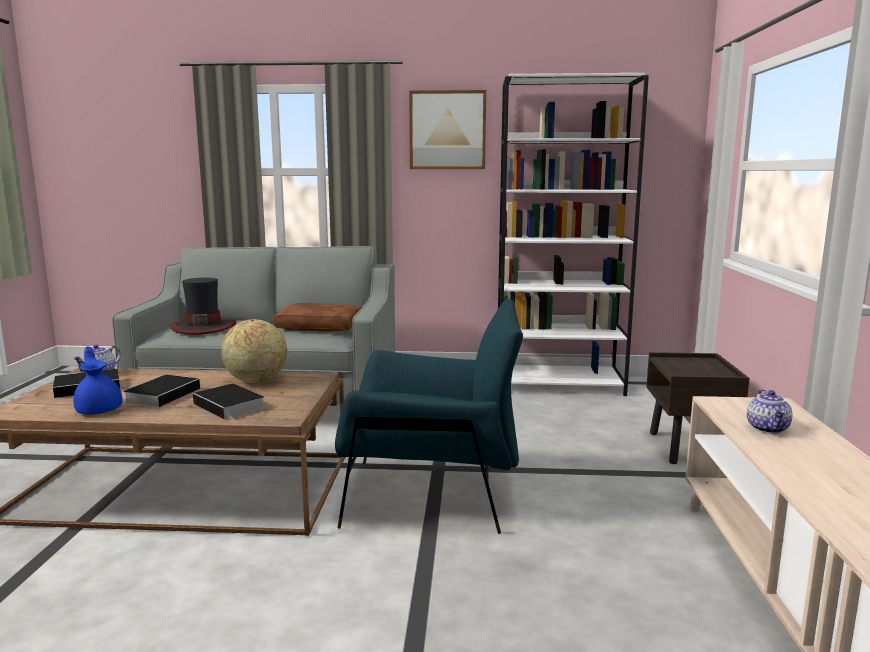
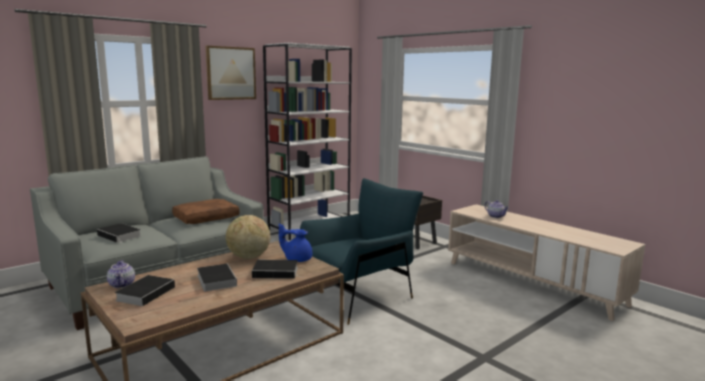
camera: 45 degrees left, 0 degrees up
blue teapot [73,346,123,415] -> blue teapot moved to [279,223,312,262]
hat [170,278,236,335] -> book [97,223,141,244]

